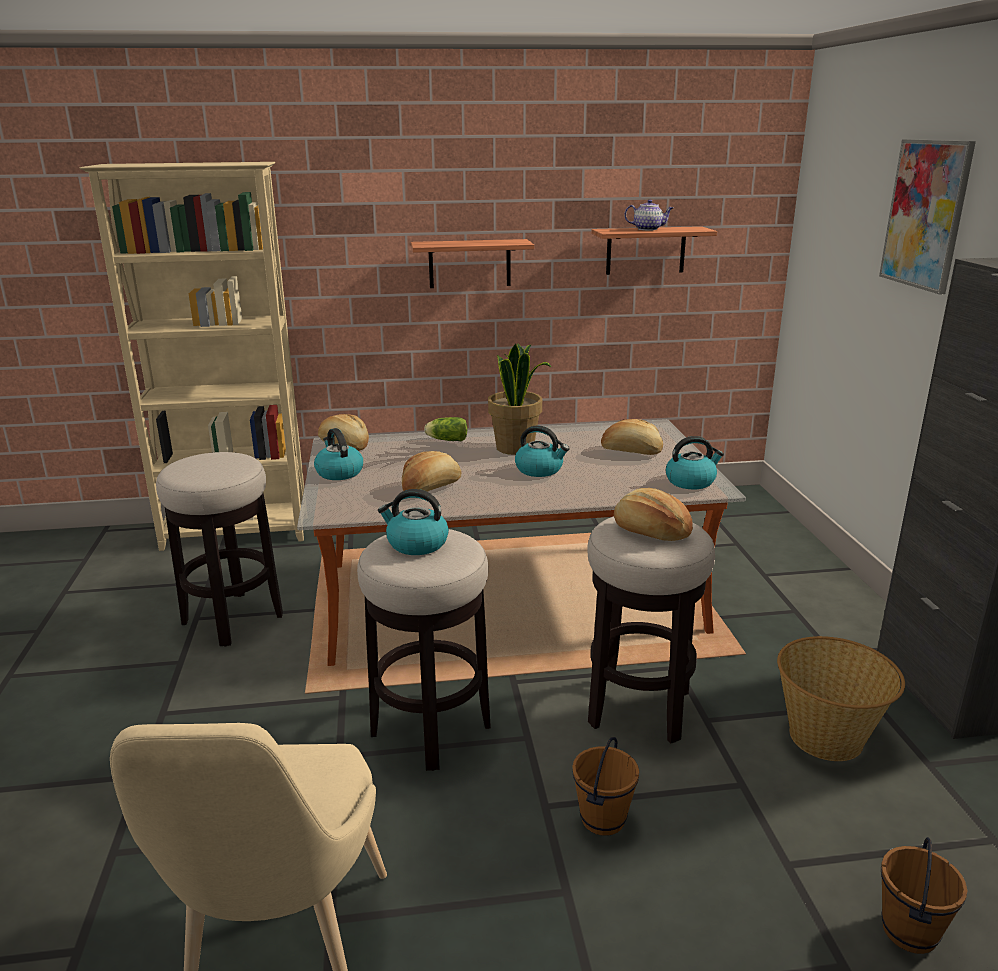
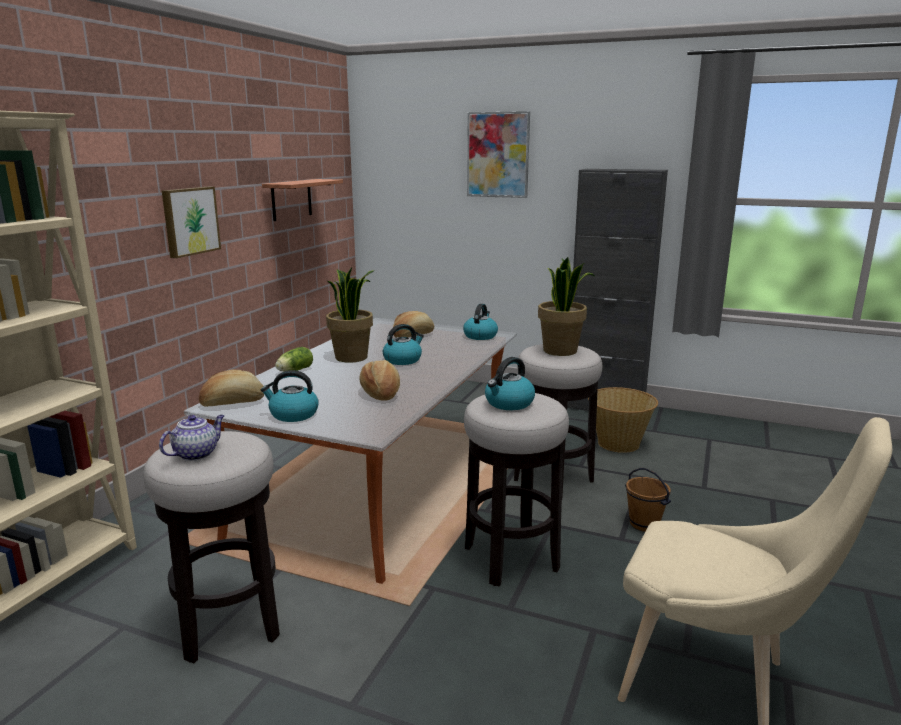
camera: 60 degrees left, 5 degrees down
shelf [411,239,534,288] -> picture [162,187,221,258]
bread [614,488,693,541] -> potted plant [538,257,596,356]
teapot [624,199,673,230] -> teapot moved to [159,415,225,461]
brown bucket [881,837,967,954] -> none

